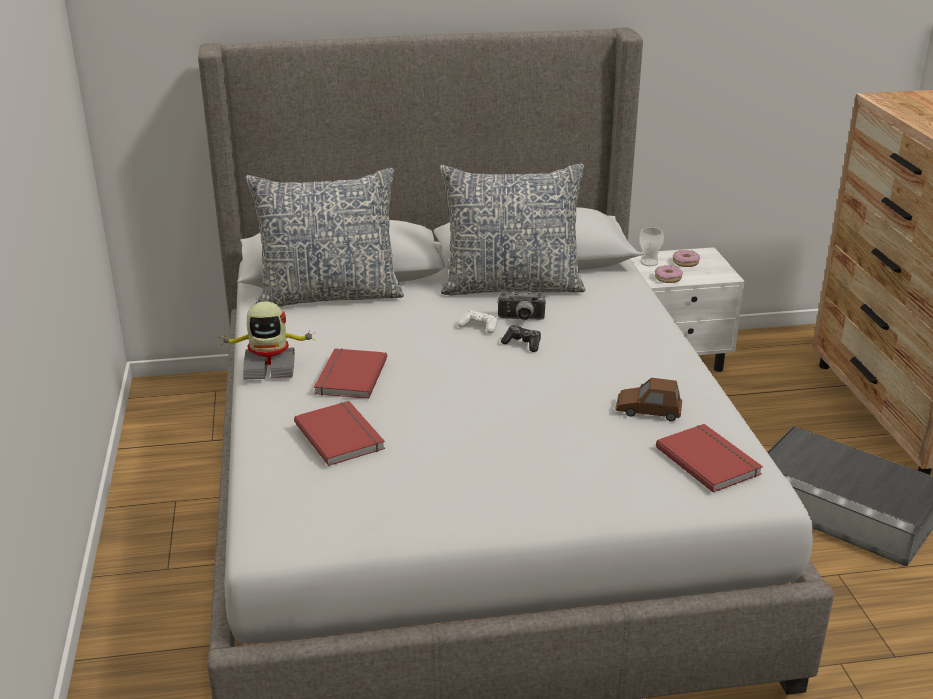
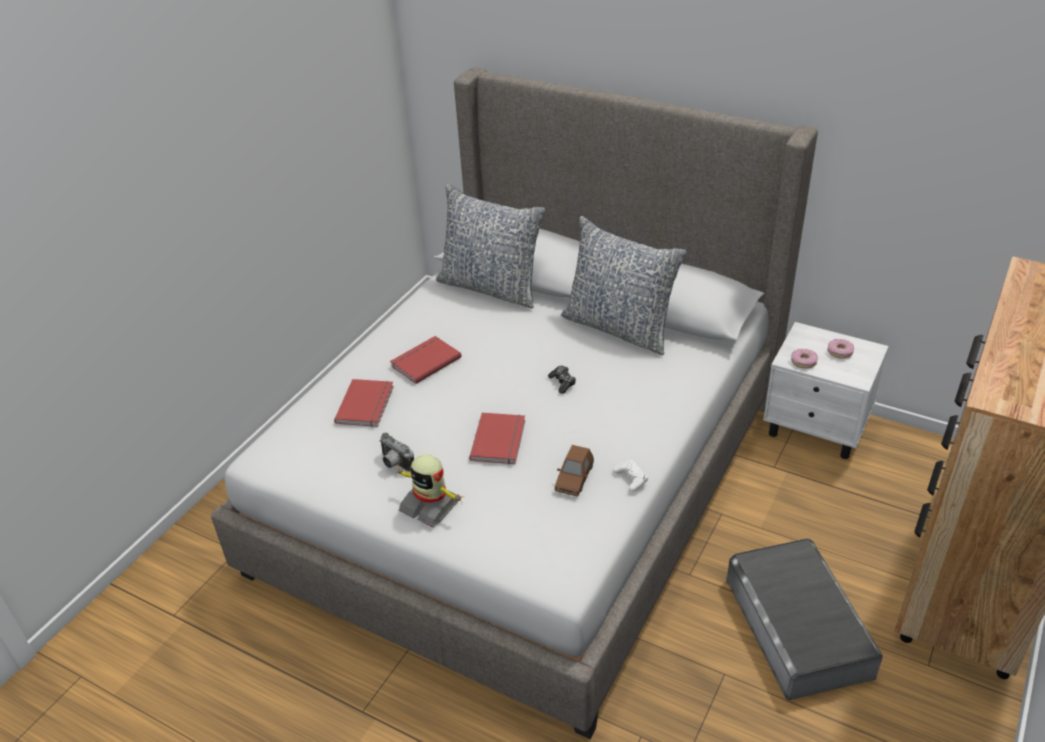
camera: 40 degrees right, 10 degrees up
toy robot [219,301,315,380] -> toy robot moved to [396,454,463,527]
white game controller [458,311,498,334] -> white game controller moved to [613,460,648,492]
camera [497,290,546,320] -> camera moved to [380,433,414,472]
brown toy car [615,378,682,421] -> brown toy car turned 120 degrees counterclockwise [555,445,594,496]
cup [639,227,664,266] -> none
red book [656,424,763,492] -> red book moved to [469,413,525,464]

